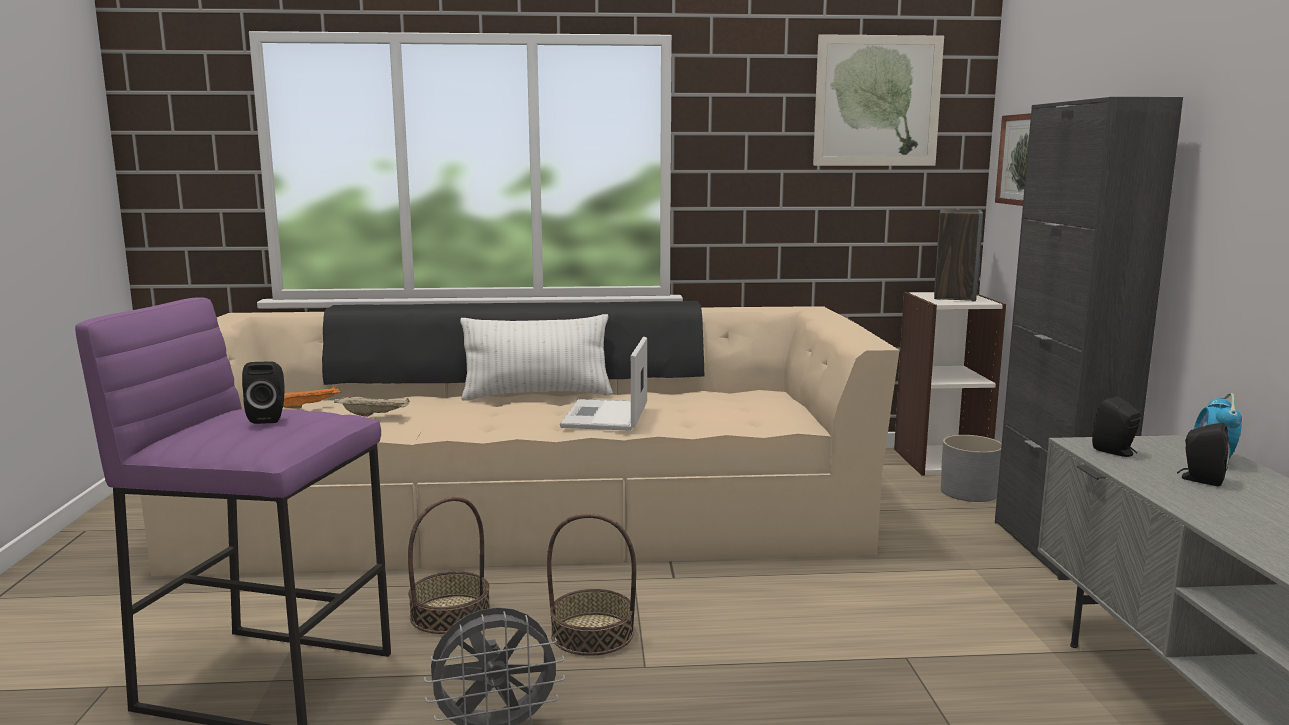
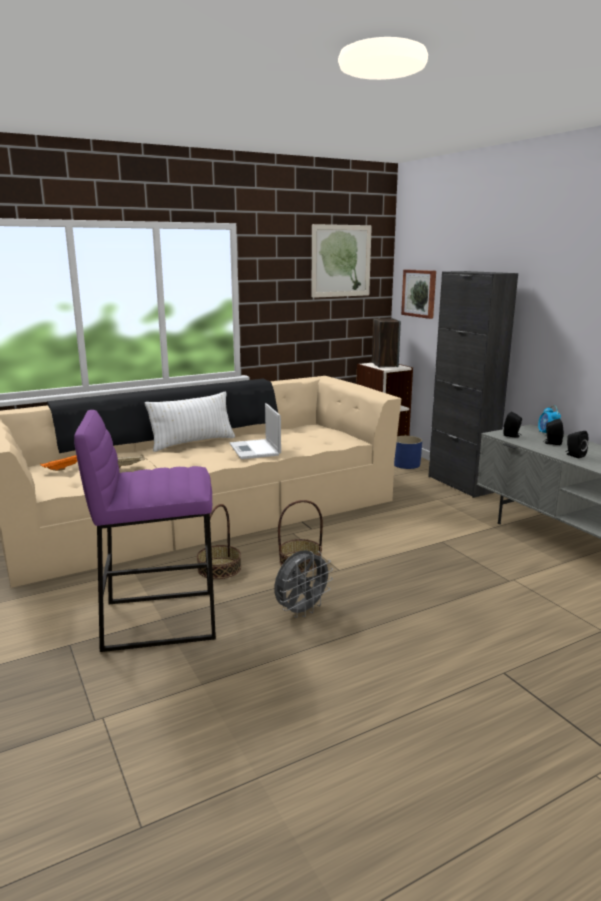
camera: 25 degrees left, 5 degrees up
black speaker [242,361,285,424] -> black speaker moved to [566,431,588,458]
grey planter [941,435,1002,502] -> blue planter [394,436,422,469]

